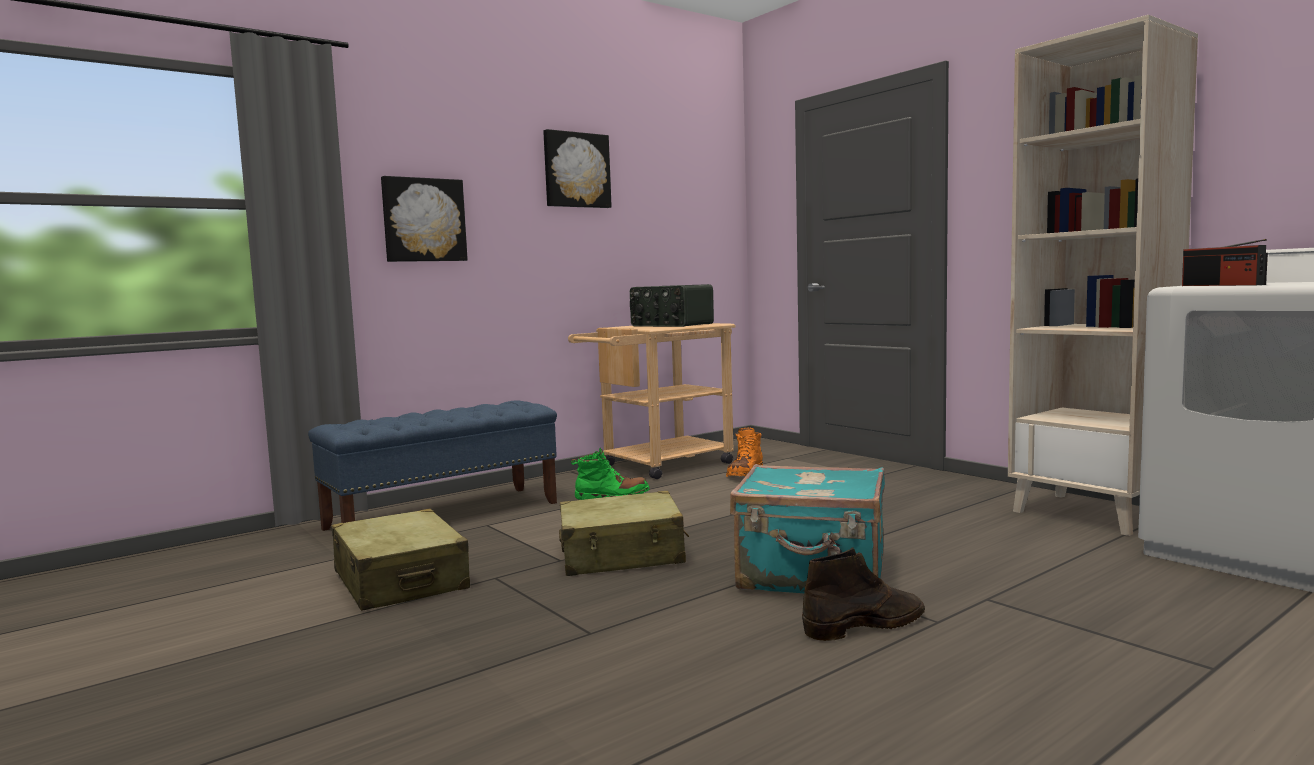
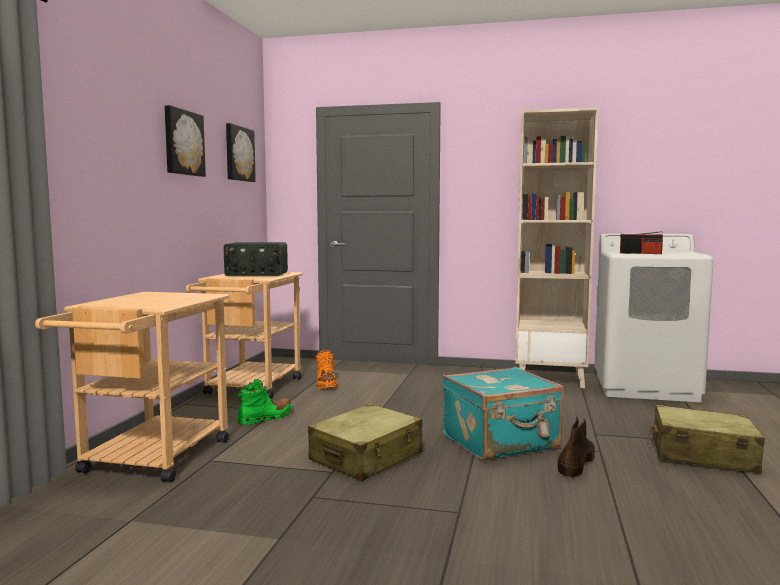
camera: 40 degrees left, 0 degrees up
blue bench [308,400,557,531] -> beige cart [35,292,229,482]
beige suitcase [332,508,470,611] -> beige suitcase moved to [648,405,765,473]
picture [381,176,468,262] -> picture moved to [226,123,256,182]

